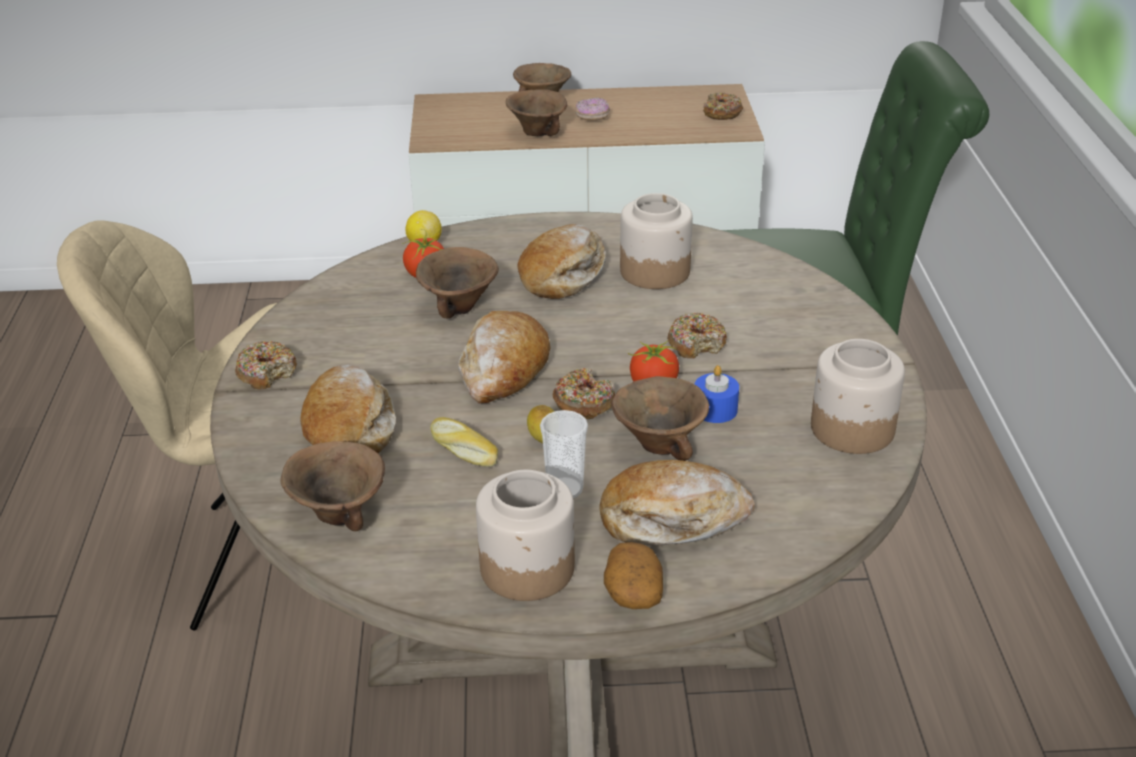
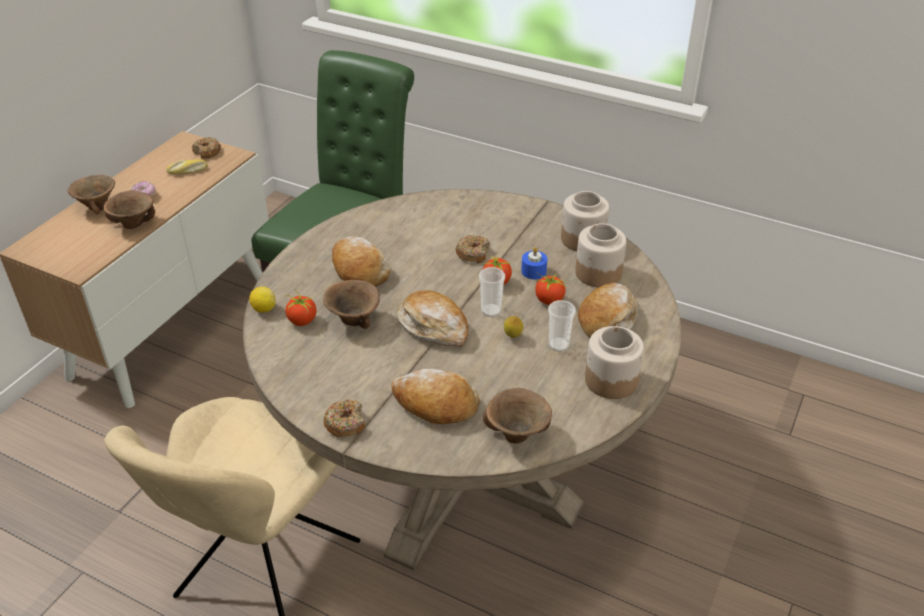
camera: 60 degrees left, 5 degrees up
bread [430,417,498,467] -> bread moved to [166,159,208,175]
donut [553,368,615,419] -> cup [479,267,505,317]
potato [604,542,663,609] -> none
brown bowl [611,376,709,461] -> tomato [535,273,566,305]
jar [620,193,693,289] -> jar moved to [575,223,627,287]

